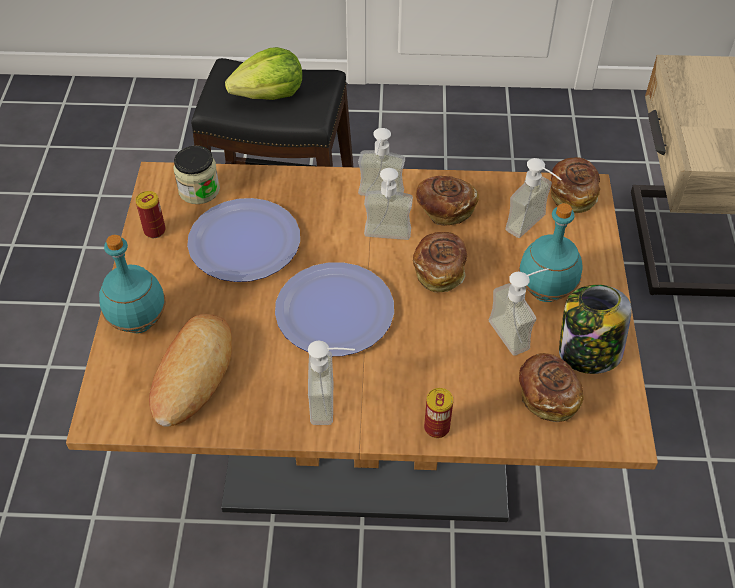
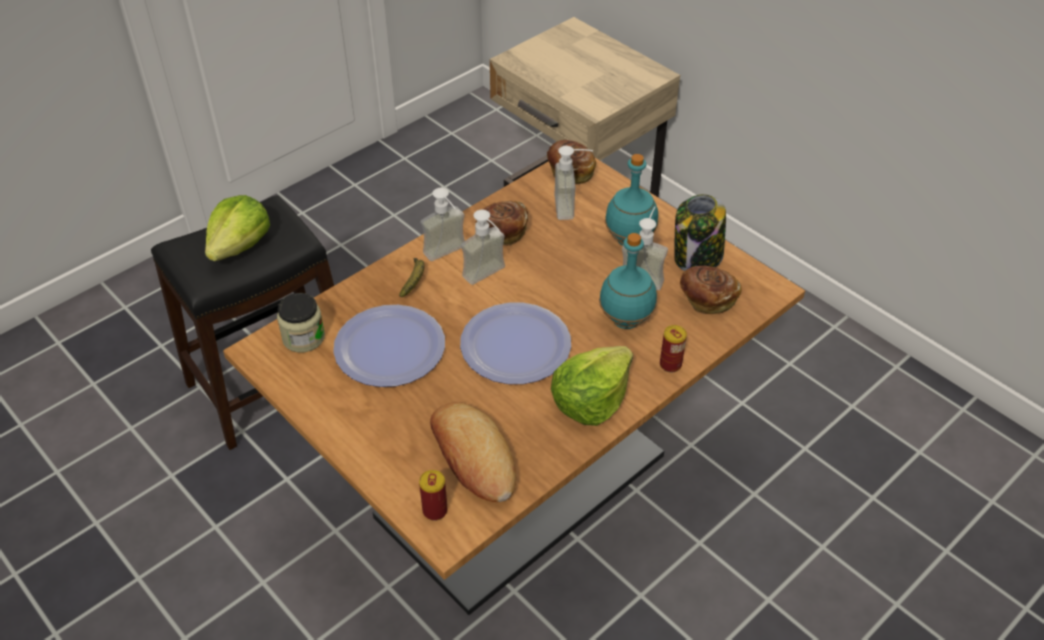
camera: 45 degrees left, 5 degrees down
turquoise bottle [99,235,166,333] -> turquoise bottle moved to [599,233,657,329]
can [136,191,166,238] -> can moved to [419,470,448,521]
soap dispenser [308,341,355,425] -> lettuce [551,346,633,426]
bread [413,232,467,292] -> none
none -> banana [399,258,424,297]

